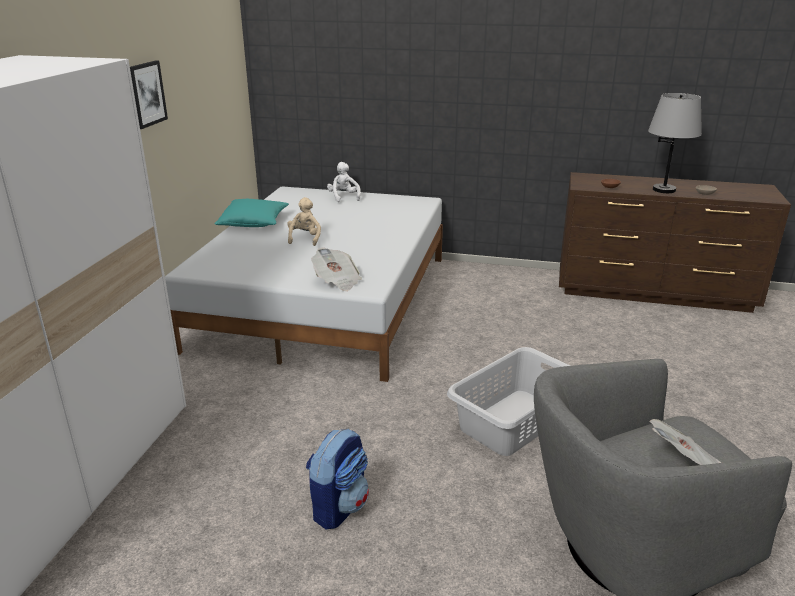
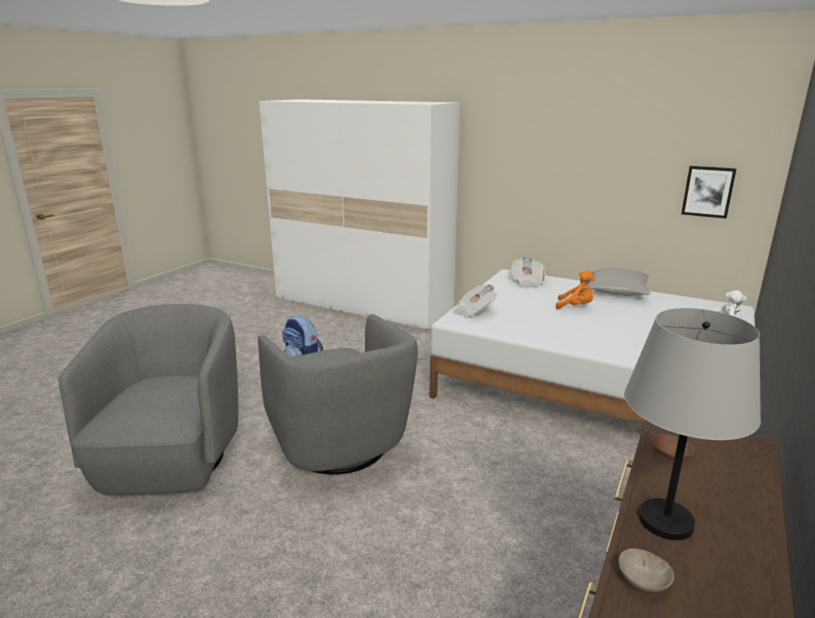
camera: 105 degrees right, 5 degrees down
picture [130,61,168,129] -> picture moved to [681,166,737,218]
turquoise pillow [214,199,289,227] -> grey pillow [590,268,650,296]
beige plush toy [287,197,321,246] -> orange plush toy [556,270,595,309]
grey laundry basket [447,347,570,456] -> grey armchair [258,314,418,475]
newspaper [650,419,722,465] -> newspaper moved to [510,257,546,288]

